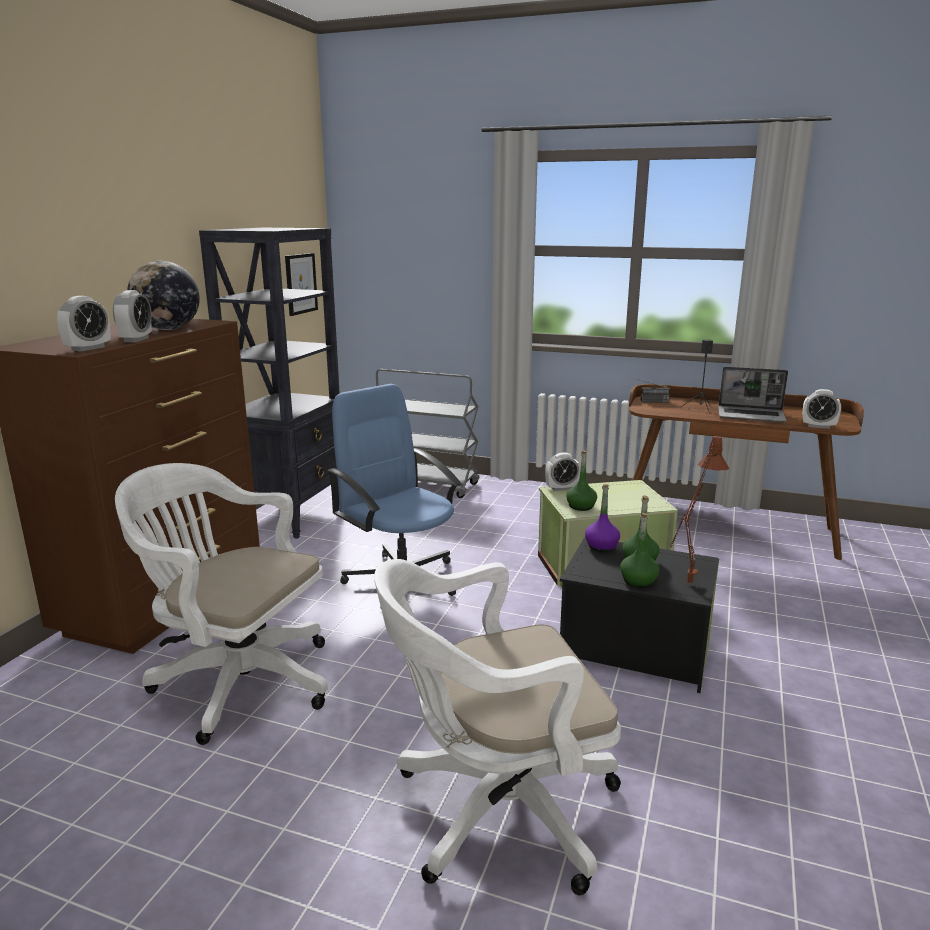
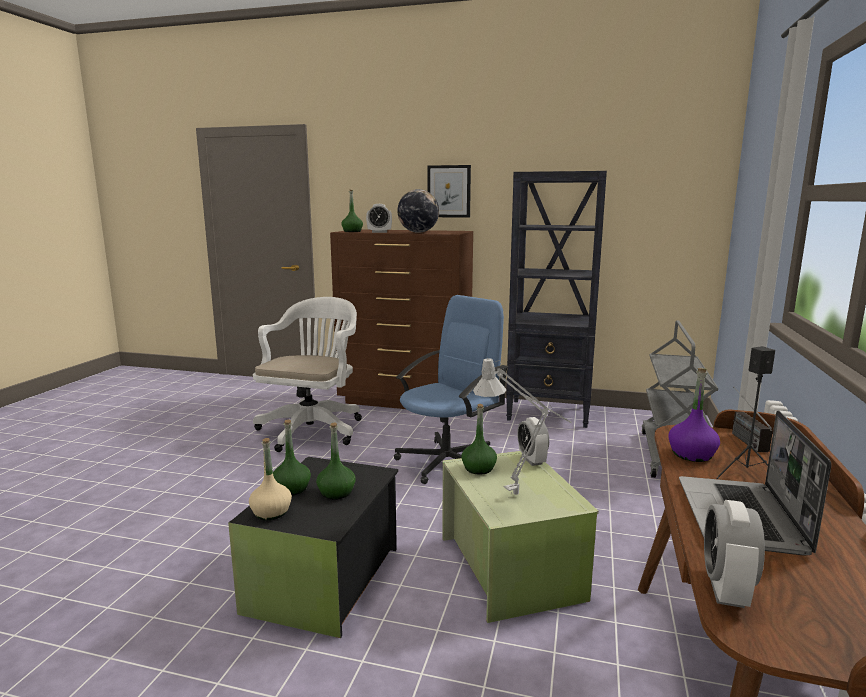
camera: 85 degrees right, 5 degrees down
alarm clock [57,296,110,352] -> green bottle [341,190,363,232]
picture [285,253,318,316] -> picture moved to [427,165,471,218]
white office chair [374,559,621,895] -> none
purple bottle [585,484,620,552] -> purple bottle moved to [669,368,720,462]
brown table lamp [670,434,729,583] -> beige bottle [249,438,292,520]
none -> grey table lamp [473,358,572,495]

